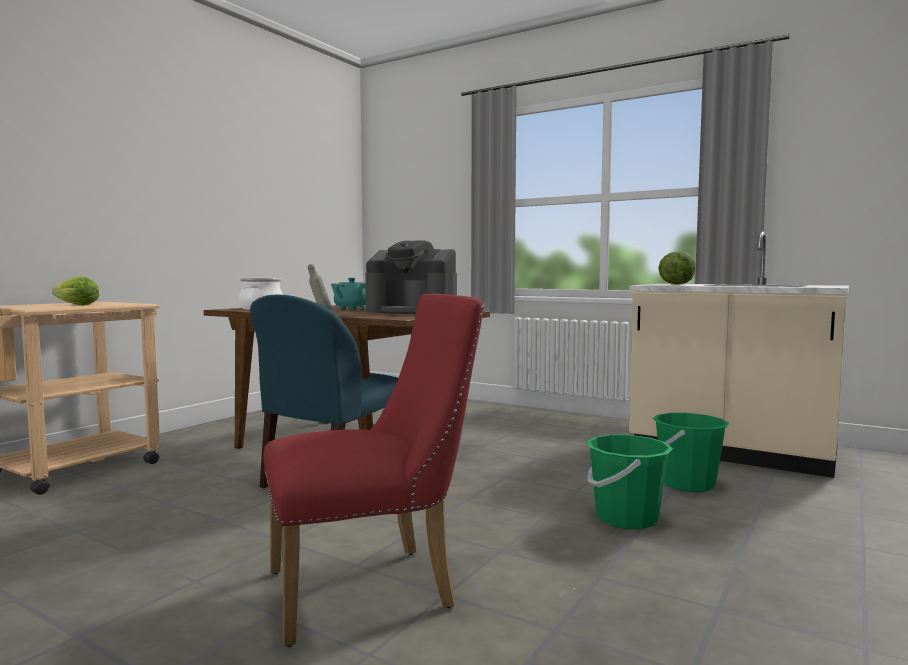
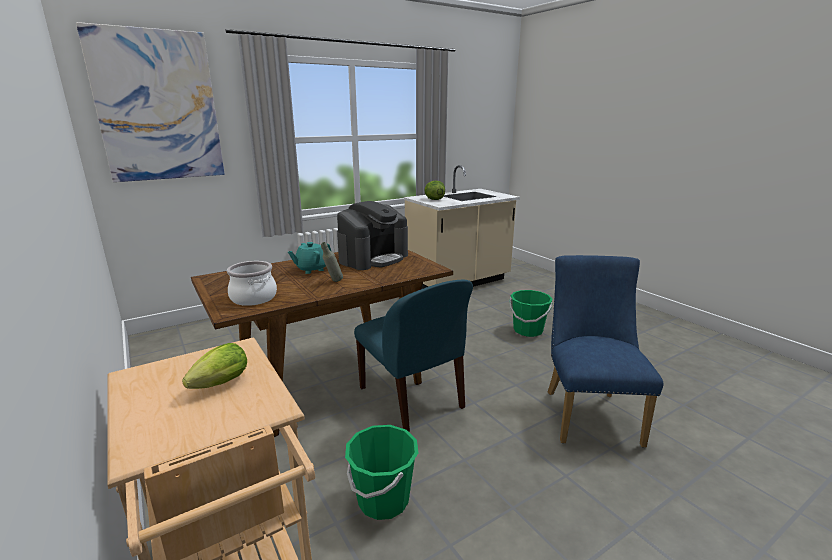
camera: 65 degrees left, 15 degrees up
red chair [263,294,484,647] -> blue chair [548,255,664,448]
green bucket [653,413,729,492] -> green bucket moved to [345,425,418,520]
none -> picture [76,22,225,182]

